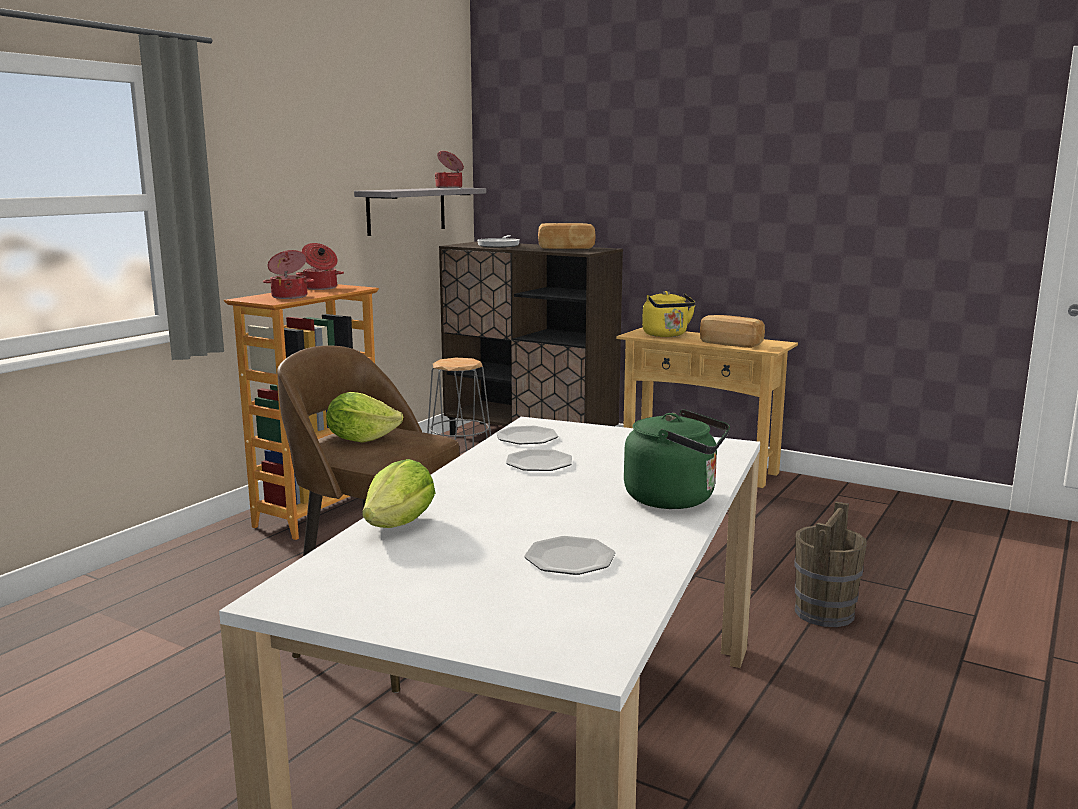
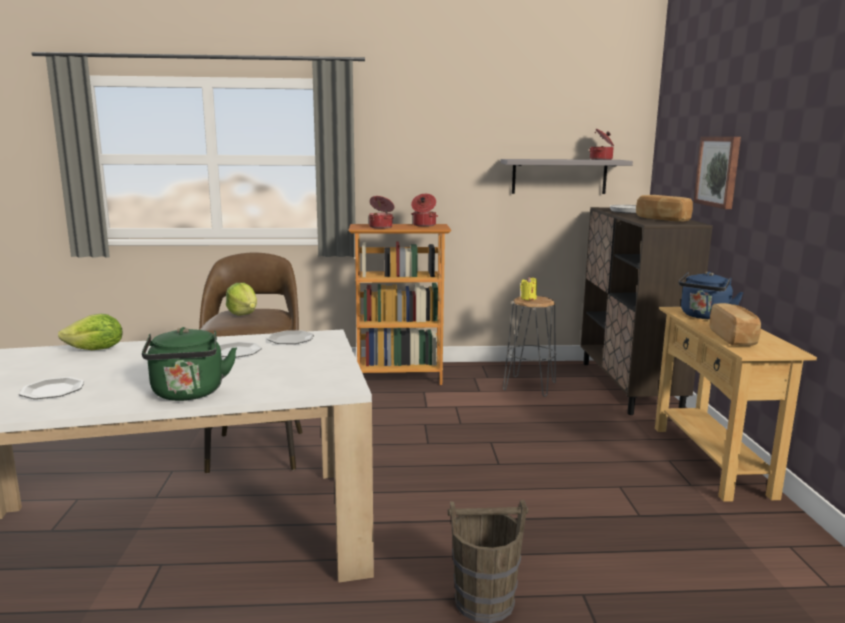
camera: 55 degrees right, 0 degrees up
yellow kettle [642,291,695,337] -> blue kettle [678,272,744,319]
none -> yellow candle [520,277,537,300]
none -> picture [693,137,741,209]

